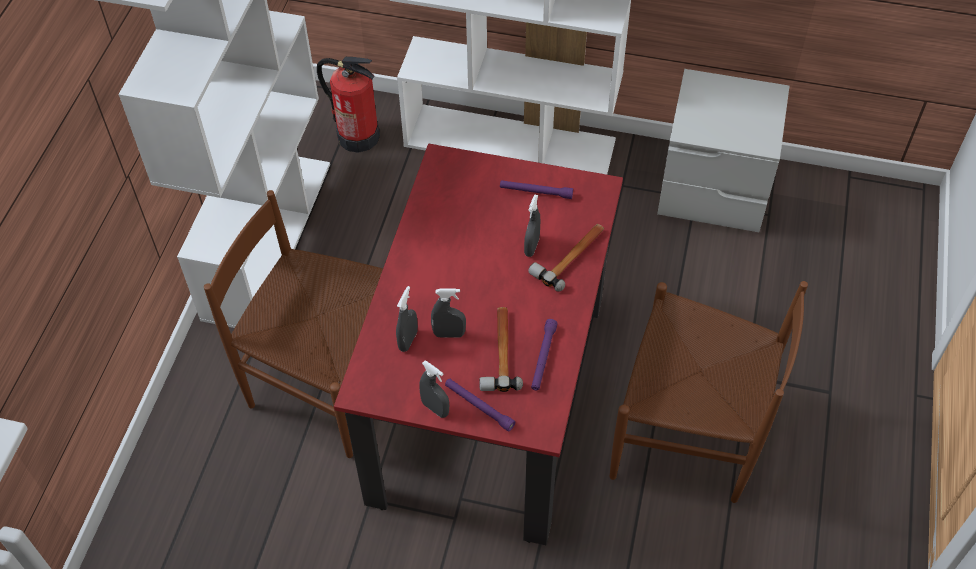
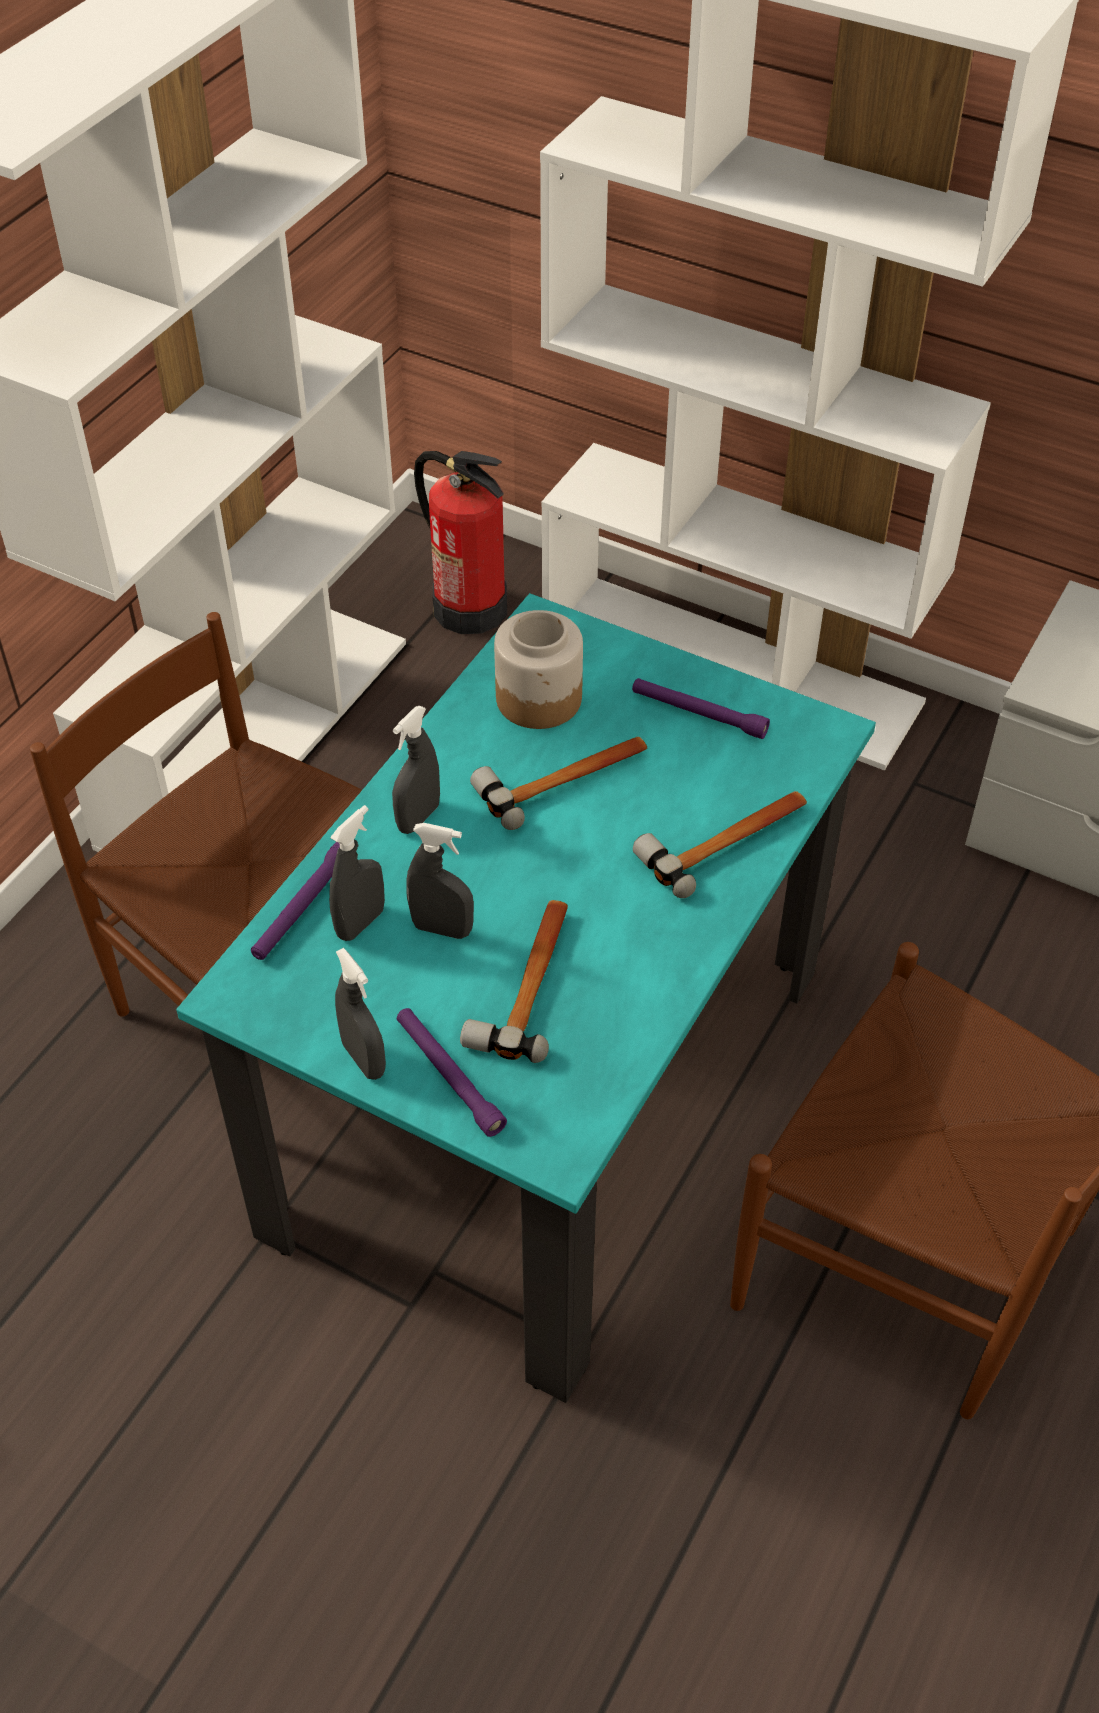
camera: 15 degrees right, 5 degrees down
red dining table [334,143,623,545] -> turquoise dining table [176,593,876,1403]
grey spray bottle [524,194,540,257] -> grey spray bottle moved to [392,706,440,834]
purple flashlight [531,319,558,390] -> purple flashlight moved to [251,842,340,960]
none -> hammer [470,737,647,830]
none -> jar [494,610,583,729]

